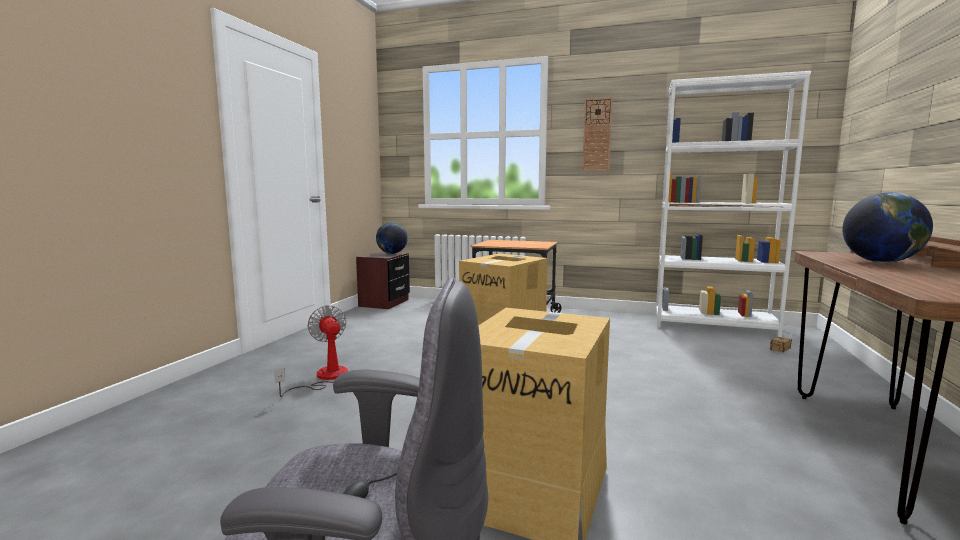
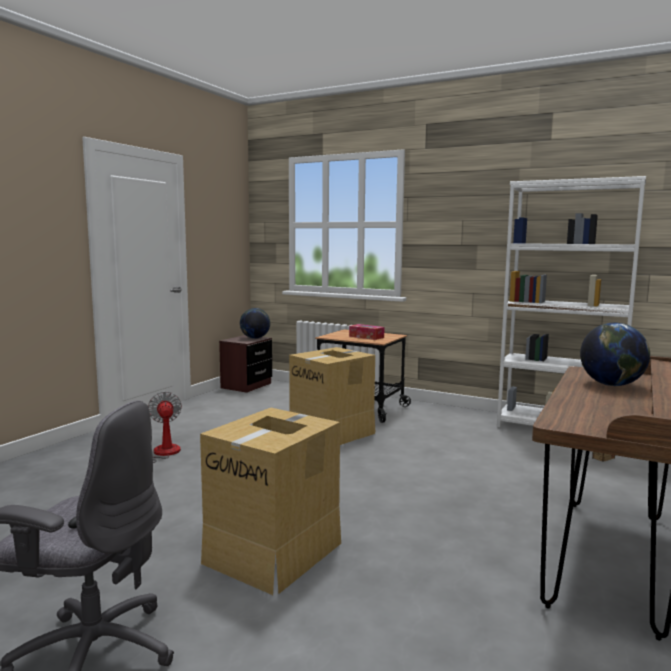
camera: 10 degrees right, 0 degrees up
wall clock [582,97,613,171] -> none
none -> tissue box [349,324,384,340]

